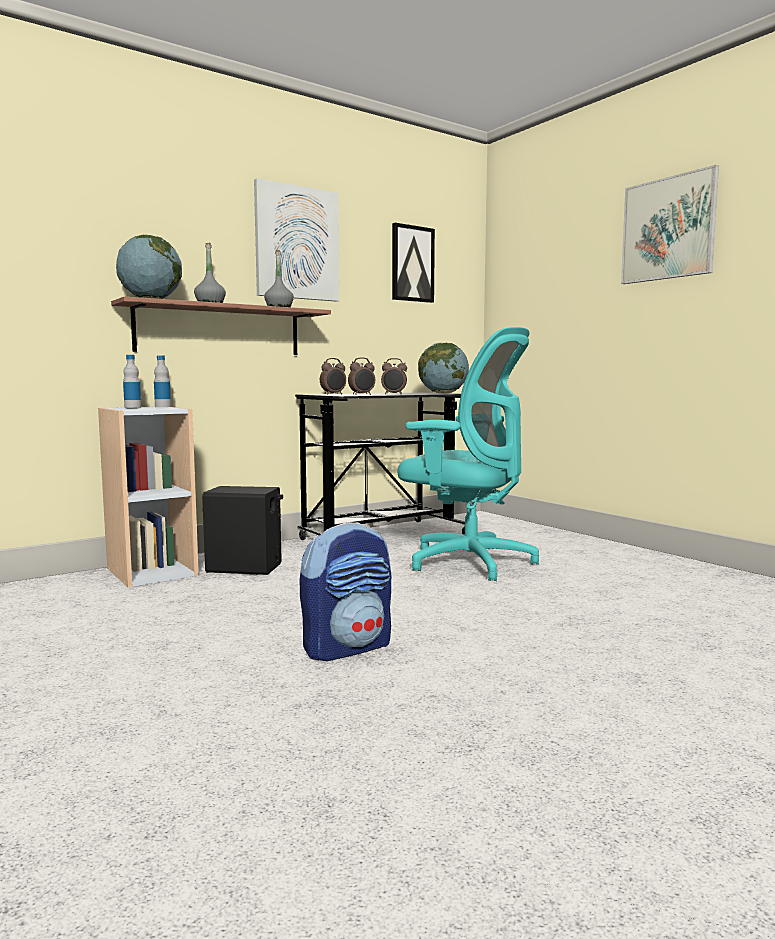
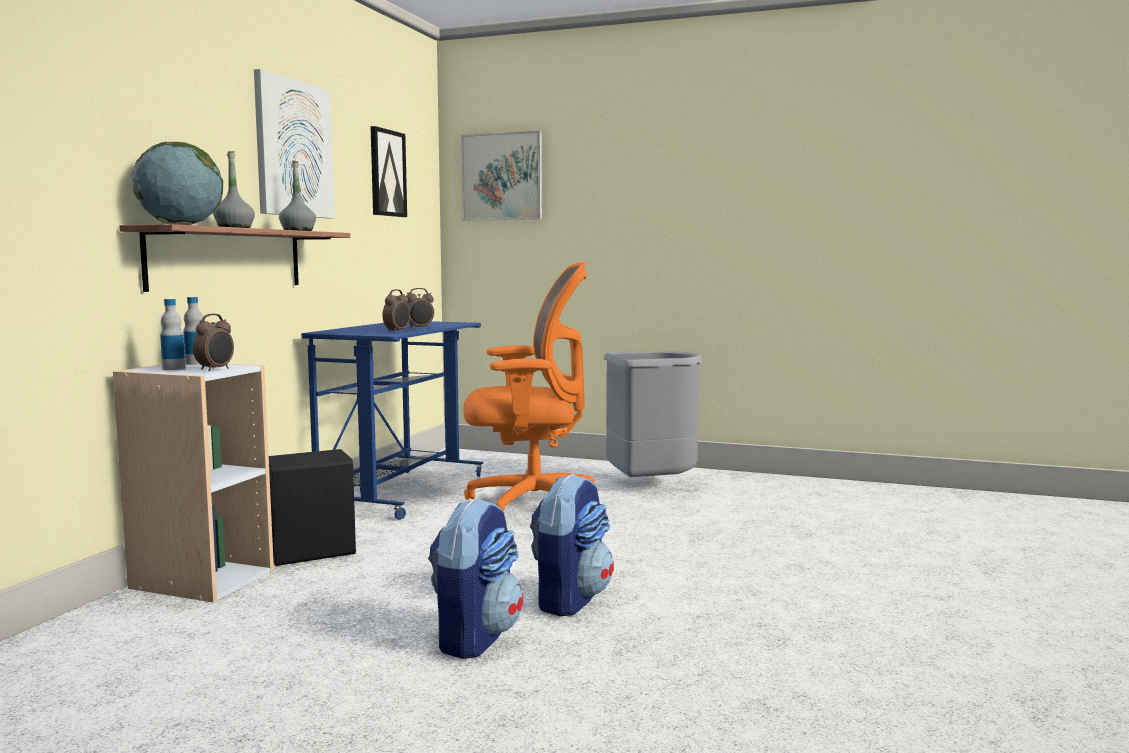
camera: 35 degrees left, 0 degrees up
black desk [295,393,465,540] -> blue desk [301,321,483,520]
alarm clock [320,358,346,394] -> alarm clock moved to [193,314,234,371]
turquoise office chair [397,327,539,581] -> orange office chair [464,262,595,512]
globe [418,342,469,394] -> none
picture [621,165,719,284] -> picture moved to [461,131,542,221]
none -> backpack [428,498,523,659]
none -> grey trash can [604,351,703,477]

